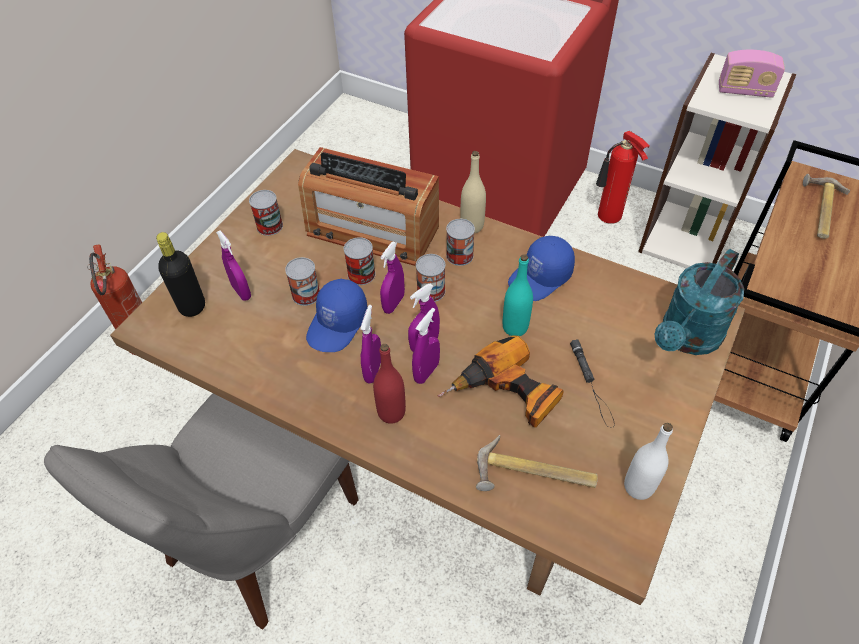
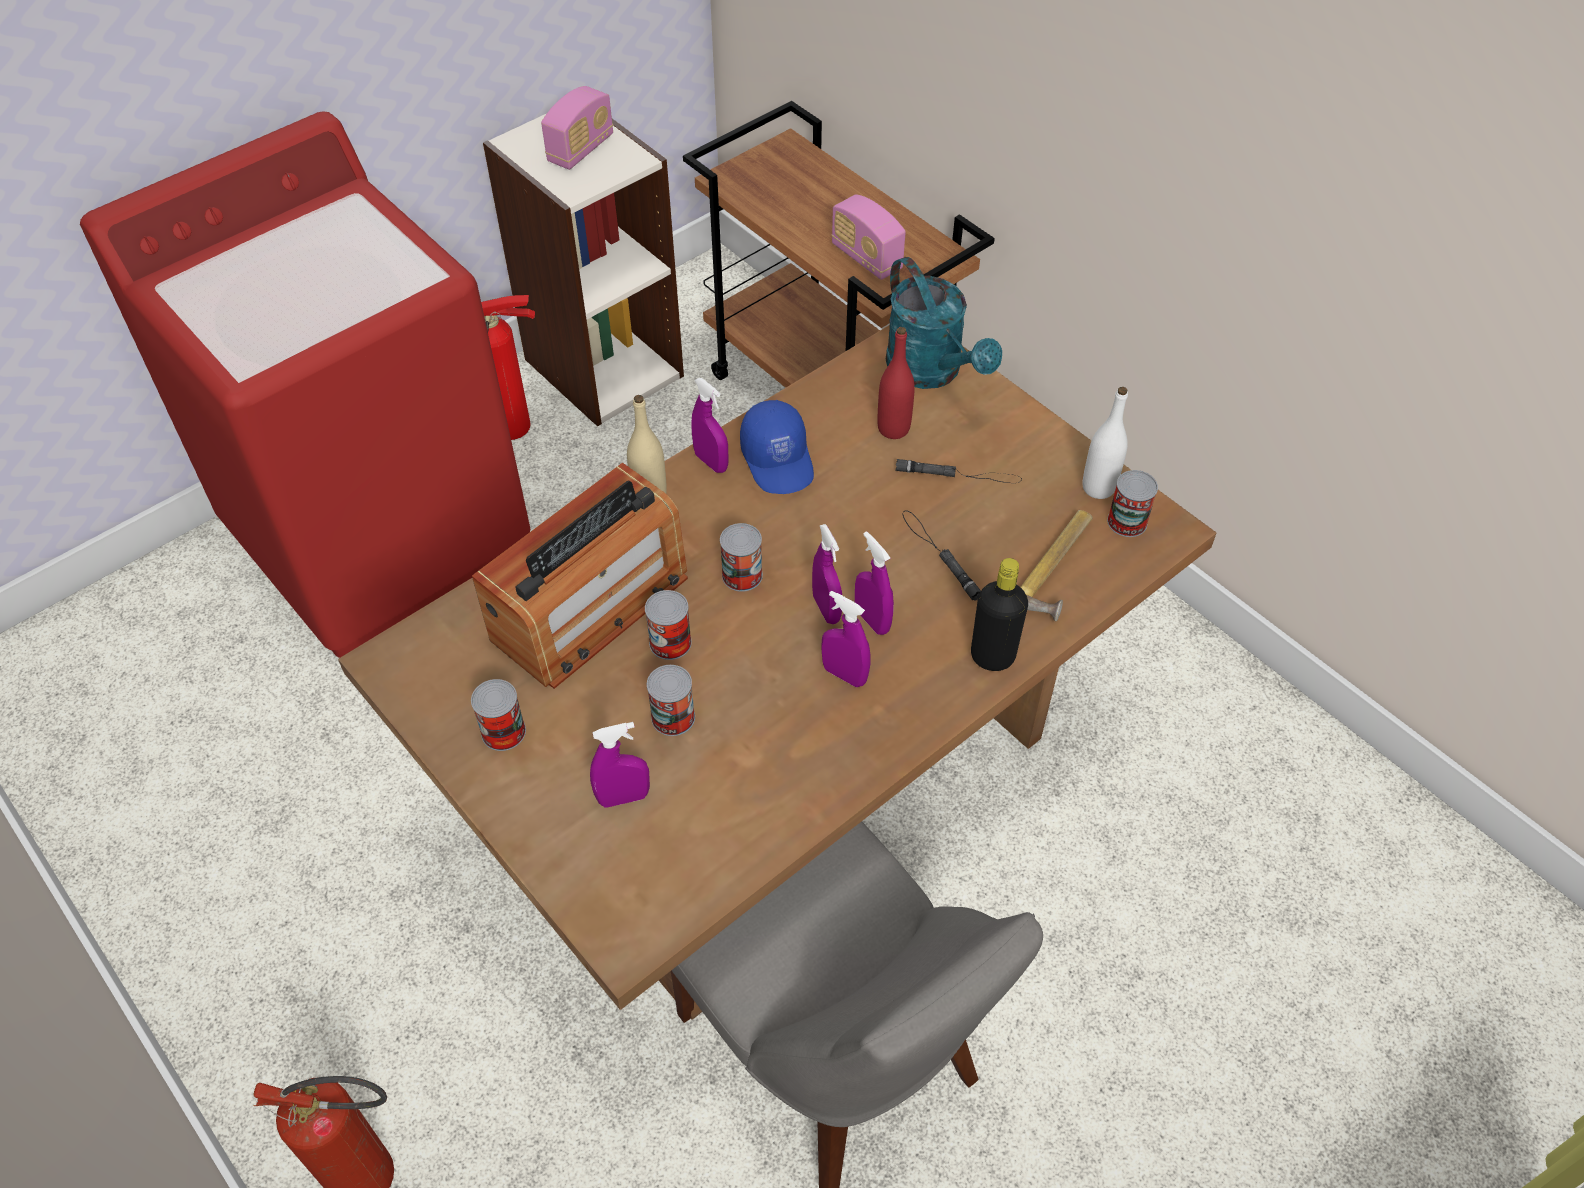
camera: 70 degrees left, 0 degrees up
black bottle [156,232,205,317] -> black bottle moved to [971,558,1028,671]
blue cap [306,279,368,352] -> none
red bottle [373,344,406,424] -> red bottle moved to [877,327,915,439]
purple spray bottle [380,242,405,314] -> purple spray bottle moved to [691,378,728,473]
power drill [437,335,564,427] -> black flashlight [903,511,981,601]
can [446,219,475,266] -> can moved to [1107,470,1158,537]
turquoise bottle [503,254,533,336] -> none
hammer [803,174,850,239] -> none
none -> radio [831,194,906,280]

